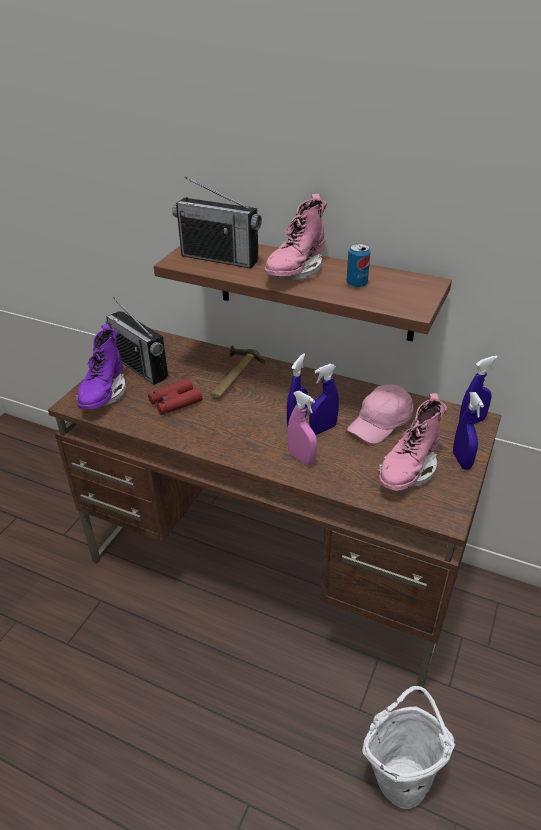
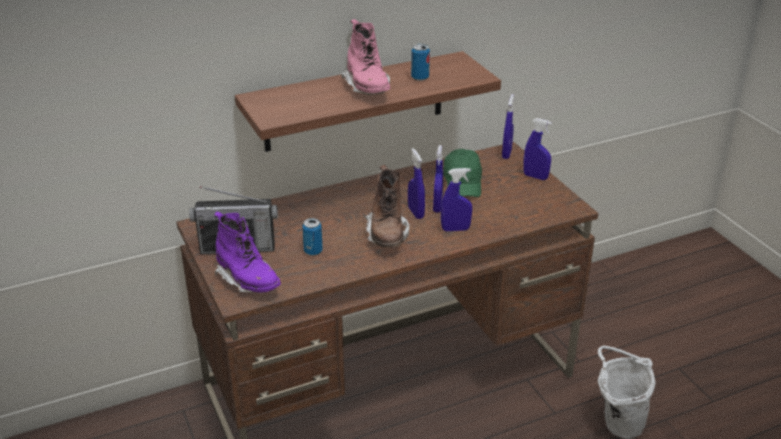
camera: 50 degrees left, 5 degrees down
red binoculars [148,378,202,415] -> can [302,218,323,256]
radio [172,177,262,268] -> none
hammer [210,345,266,399] -> none
pink spray bottle [287,391,317,465] -> blue spray bottle [441,168,472,231]
pink cap [347,384,414,444] -> green cap [443,149,482,197]
pink boot [378,393,447,491] -> none
none -> brown boot [365,165,410,248]

